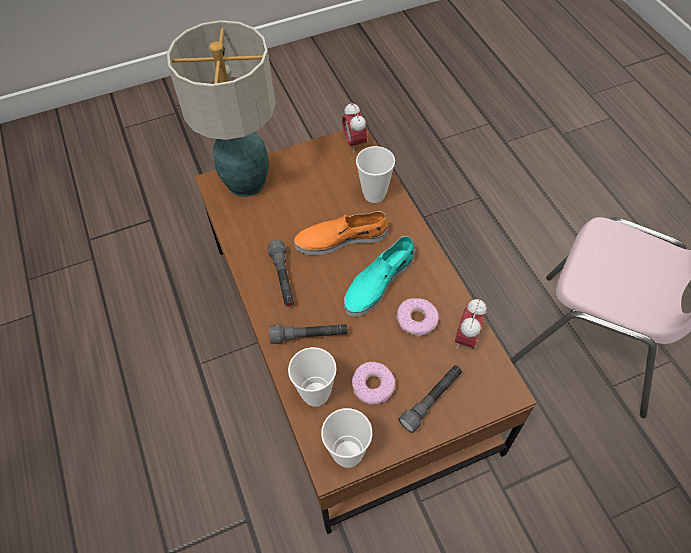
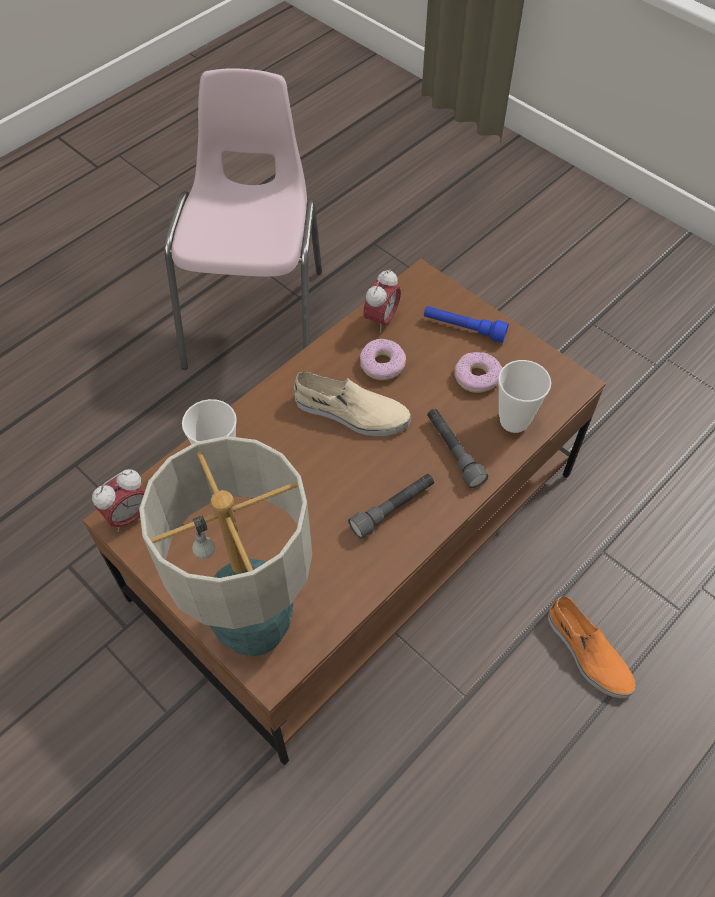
camera: 115 degrees left, 0 degrees up
orange shoe [294,211,388,255] -> orange shoe moved to [548,596,636,698]
cup [321,408,372,468] -> none
turquoise shoe [344,236,415,317] -> beige shoe [294,371,411,436]
grey flashlight [399,365,462,433] -> blue flashlight [424,306,509,343]
alarm clock [455,299,487,349] -> alarm clock turned 60 degrees counterclockwise [363,269,401,333]

